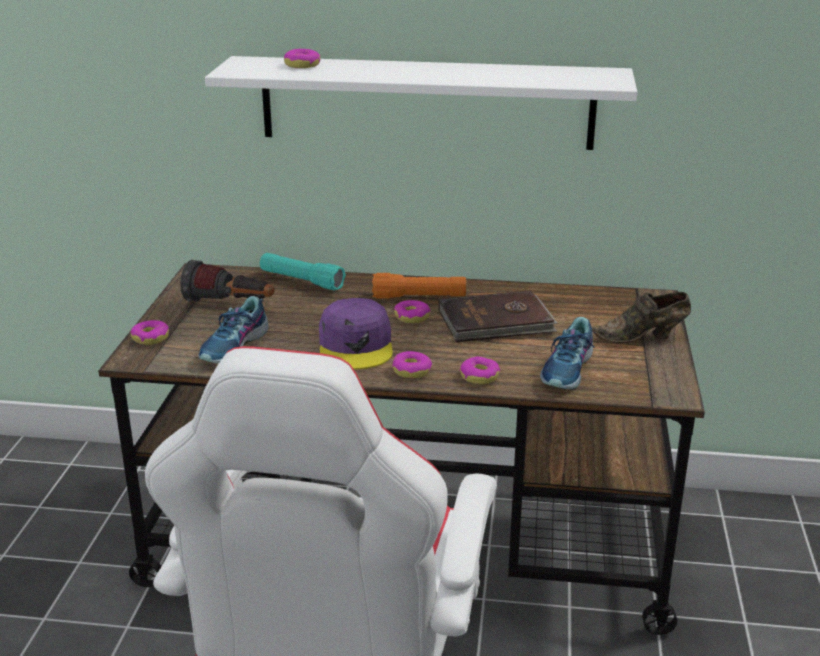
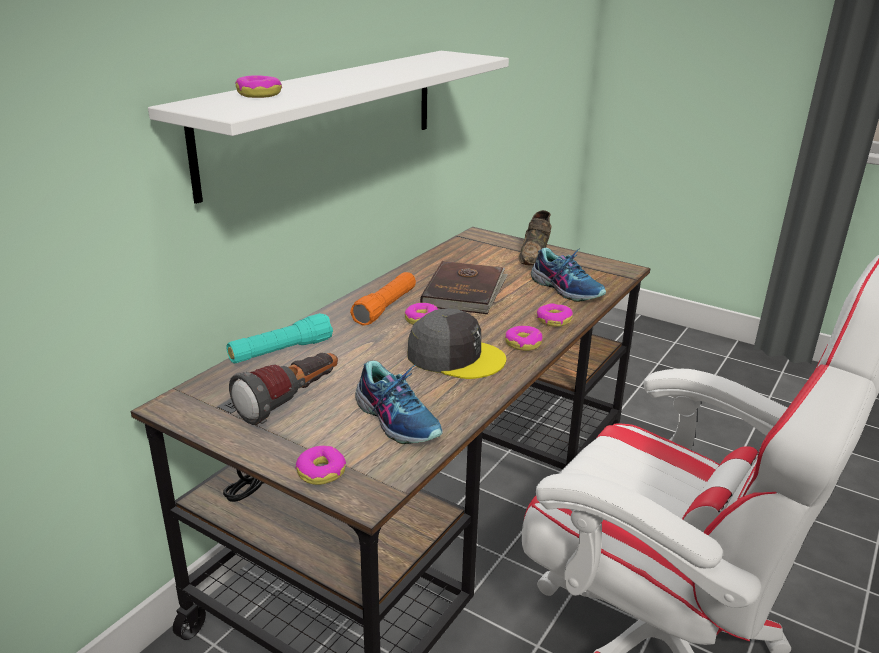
camera: 65 degrees left, 0 degrees up
purple cap [319,298,393,370] -> grey cap [407,308,506,379]

